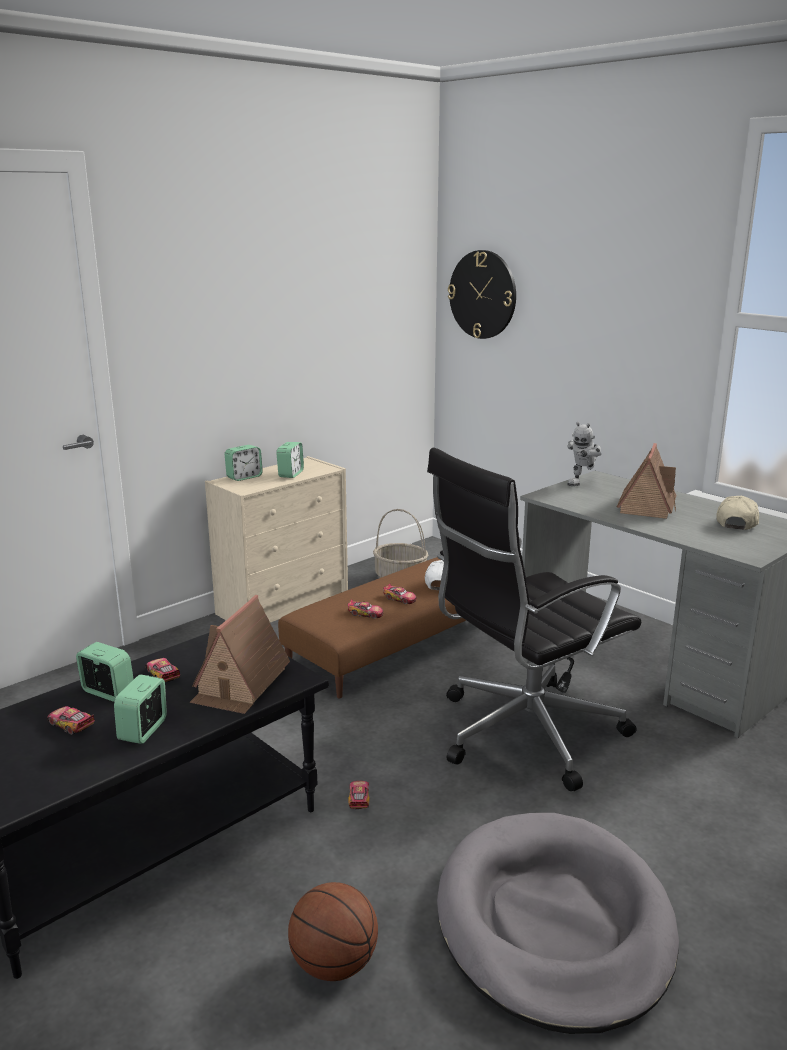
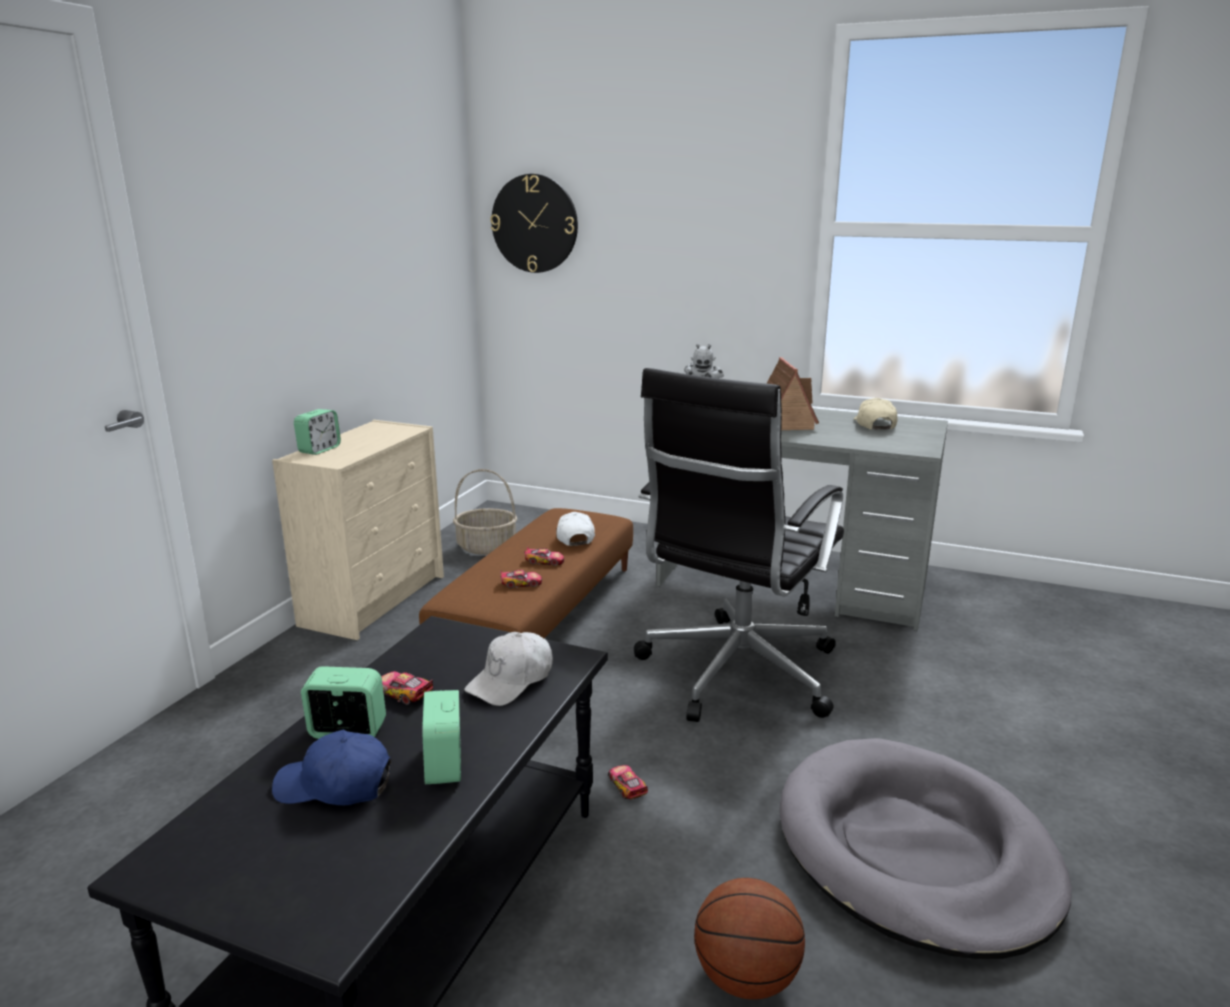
camera: 25 degrees left, 0 degrees up
toy car [47,706,95,735] -> blue cap [272,730,391,805]
toy house [189,595,290,714] -> white cap [464,632,553,706]
alarm clock [276,442,304,478] -> none

